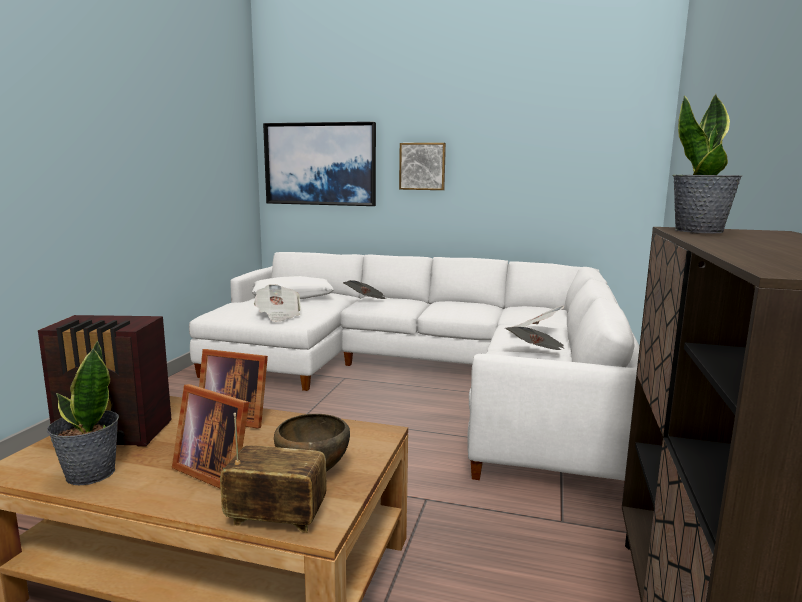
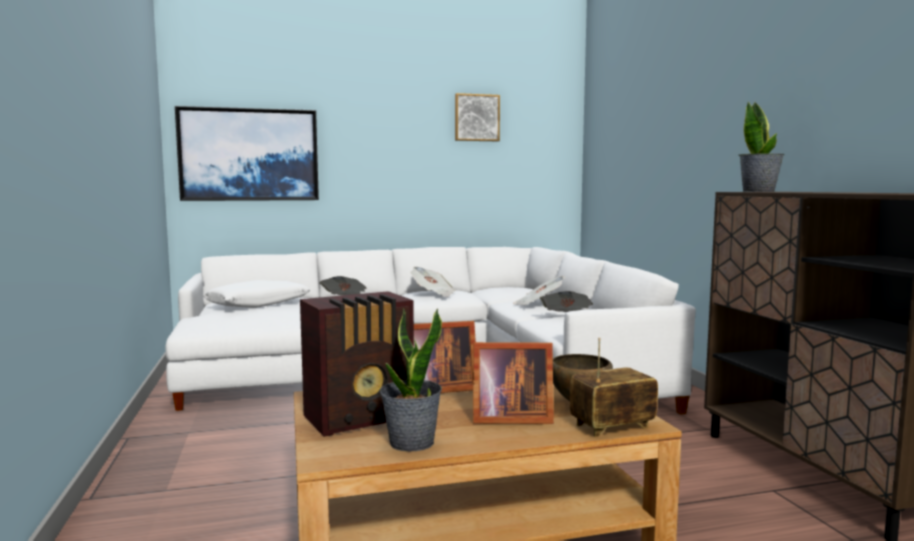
camera: 30 degrees left, 5 degrees down
newspaper [254,284,301,322] -> newspaper moved to [410,267,456,297]
picture [399,143,446,190] -> picture moved to [455,93,500,141]

